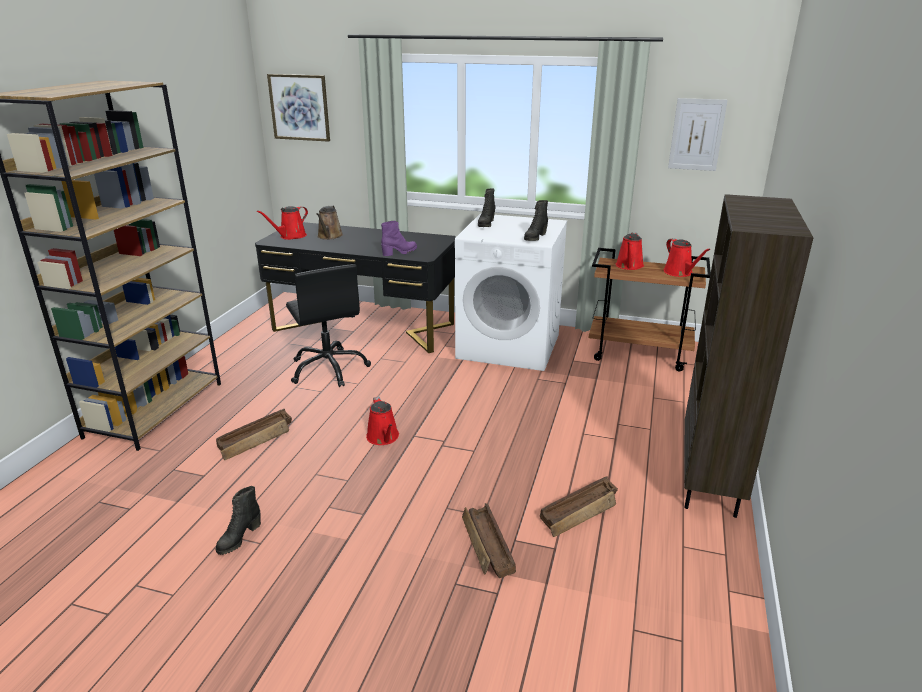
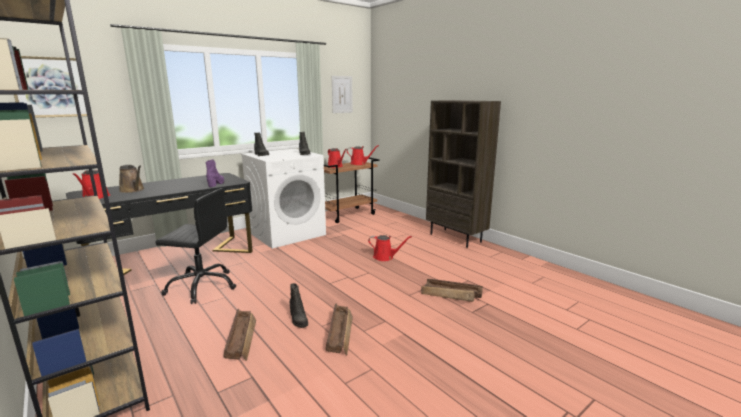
camera: 55 degrees left, 10 degrees down
black boot [216,486,261,555] -> black boot moved to [290,283,308,328]
red watering can [366,397,399,445] -> red watering can moved to [368,235,412,261]
crate [540,476,618,537] -> crate moved to [326,303,353,356]

